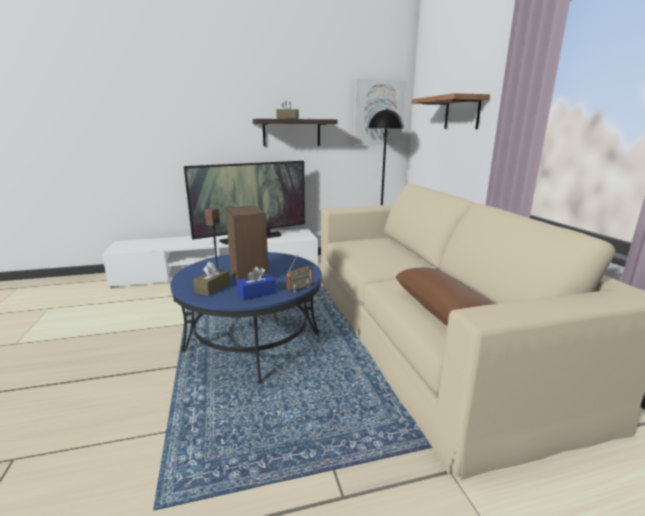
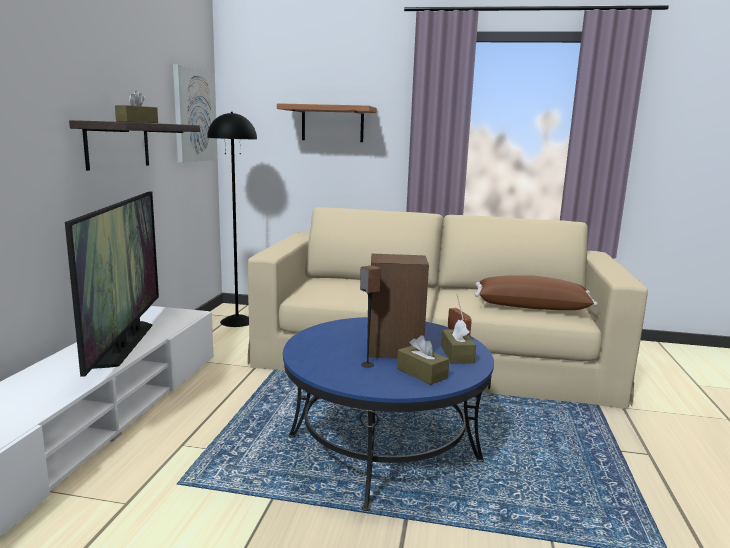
camera: 65 degrees left, 5 degrees down
blue tissue box [236,266,276,300] -> brown tissue box [441,319,476,363]

